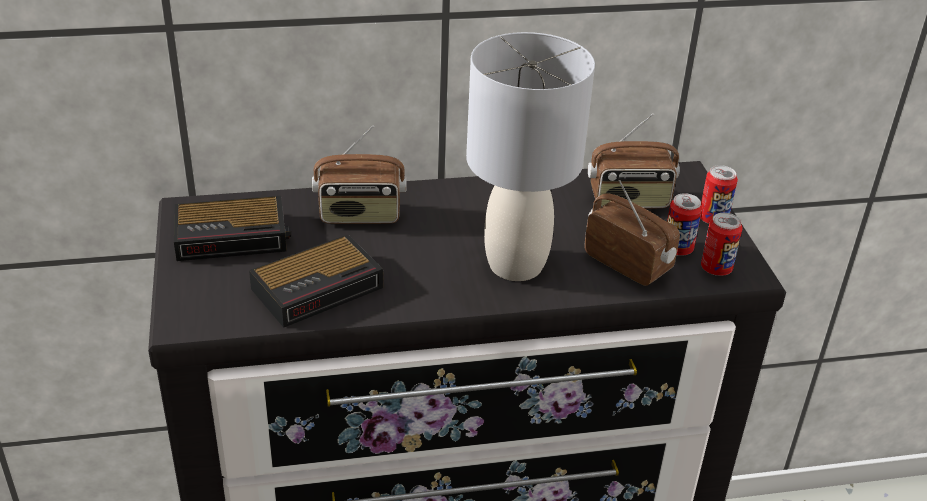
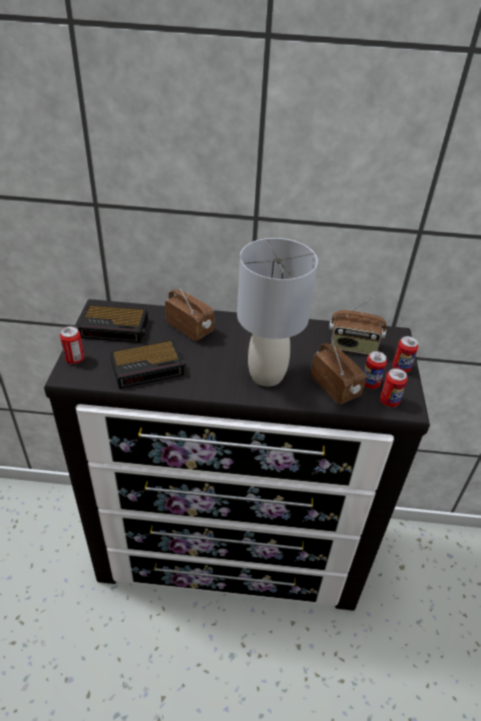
camera: 15 degrees right, 5 degrees up
radio [312,126,406,224] -> radio turned 150 degrees counterclockwise [165,282,214,341]
none -> can [60,326,84,364]

